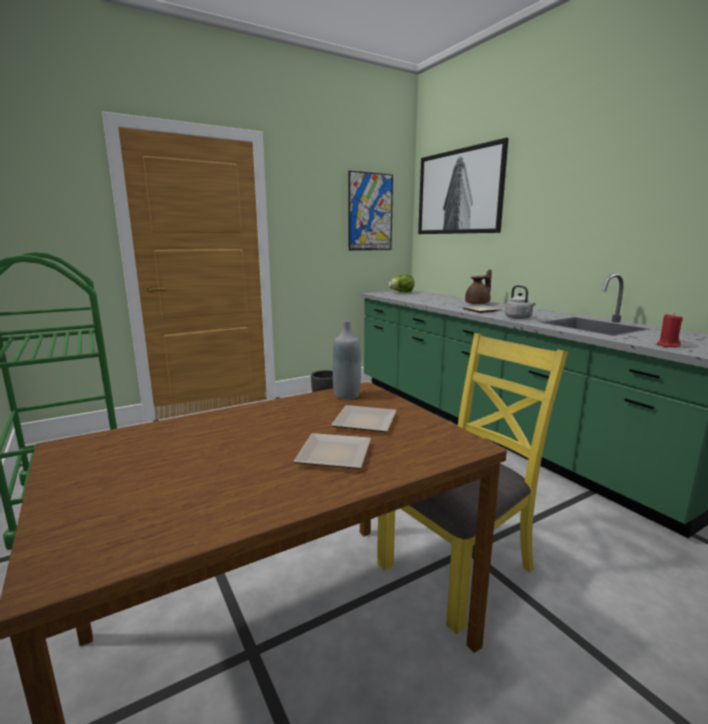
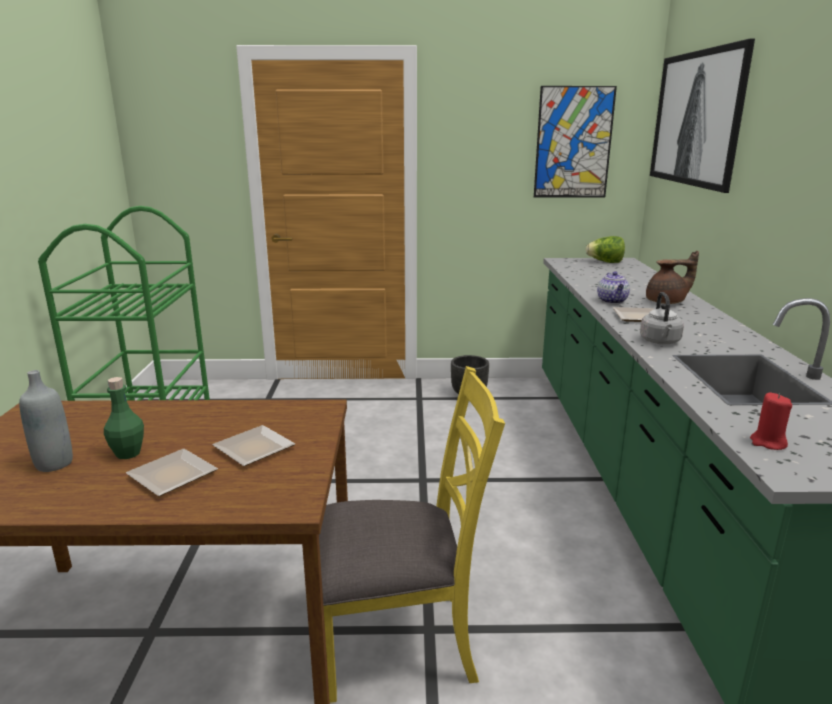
camera: 30 degrees right, 5 degrees up
grey bottle [333,320,361,399] -> grey bottle moved to [19,370,73,472]
none -> green bottle [104,377,144,459]
none -> teapot [597,271,630,304]

